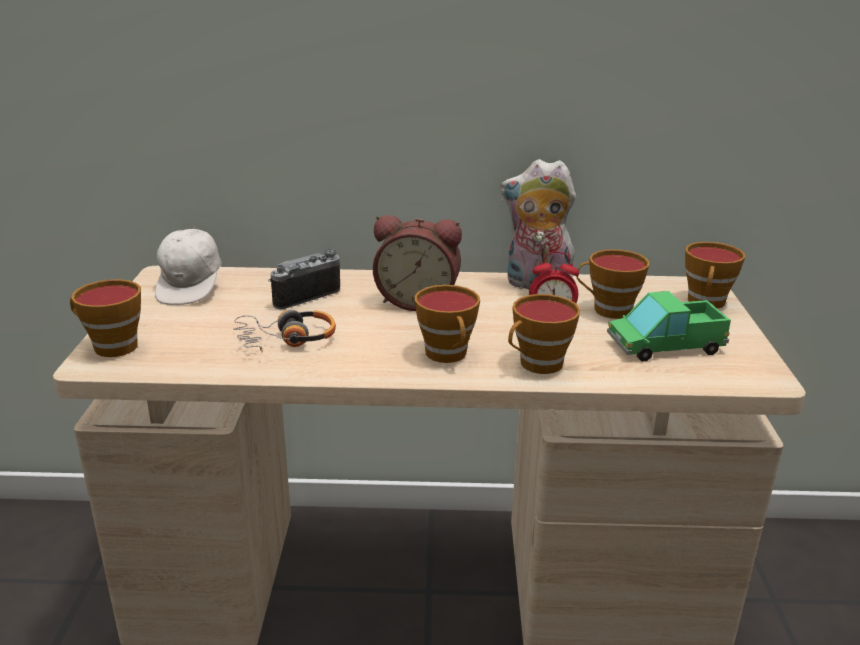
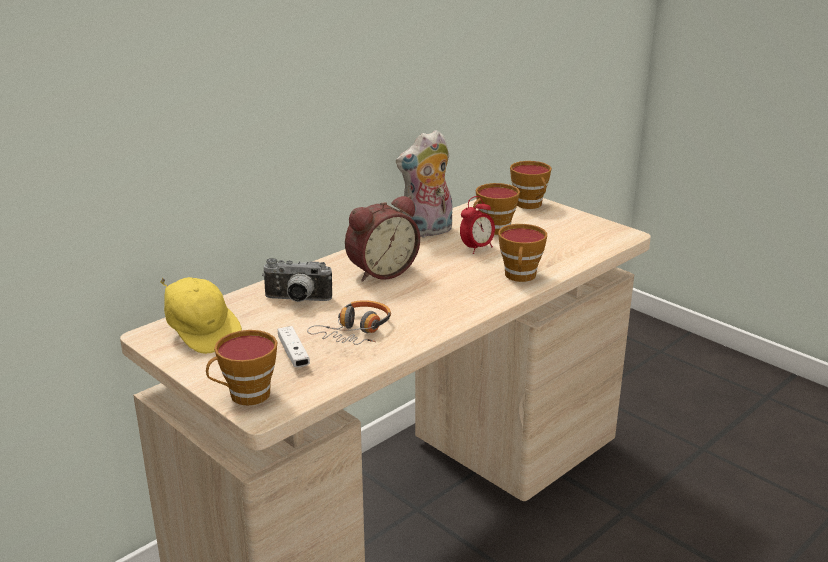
camera: 45 degrees left, 0 degrees up
white cap [155,225,221,305] -> yellow cap [160,277,242,354]
camera [268,249,340,309] -> camera turned 90 degrees counterclockwise [262,258,332,302]
cup [415,285,480,363] -> none
toy truck [607,291,731,362] -> none
none -> white game controller [278,326,310,367]

